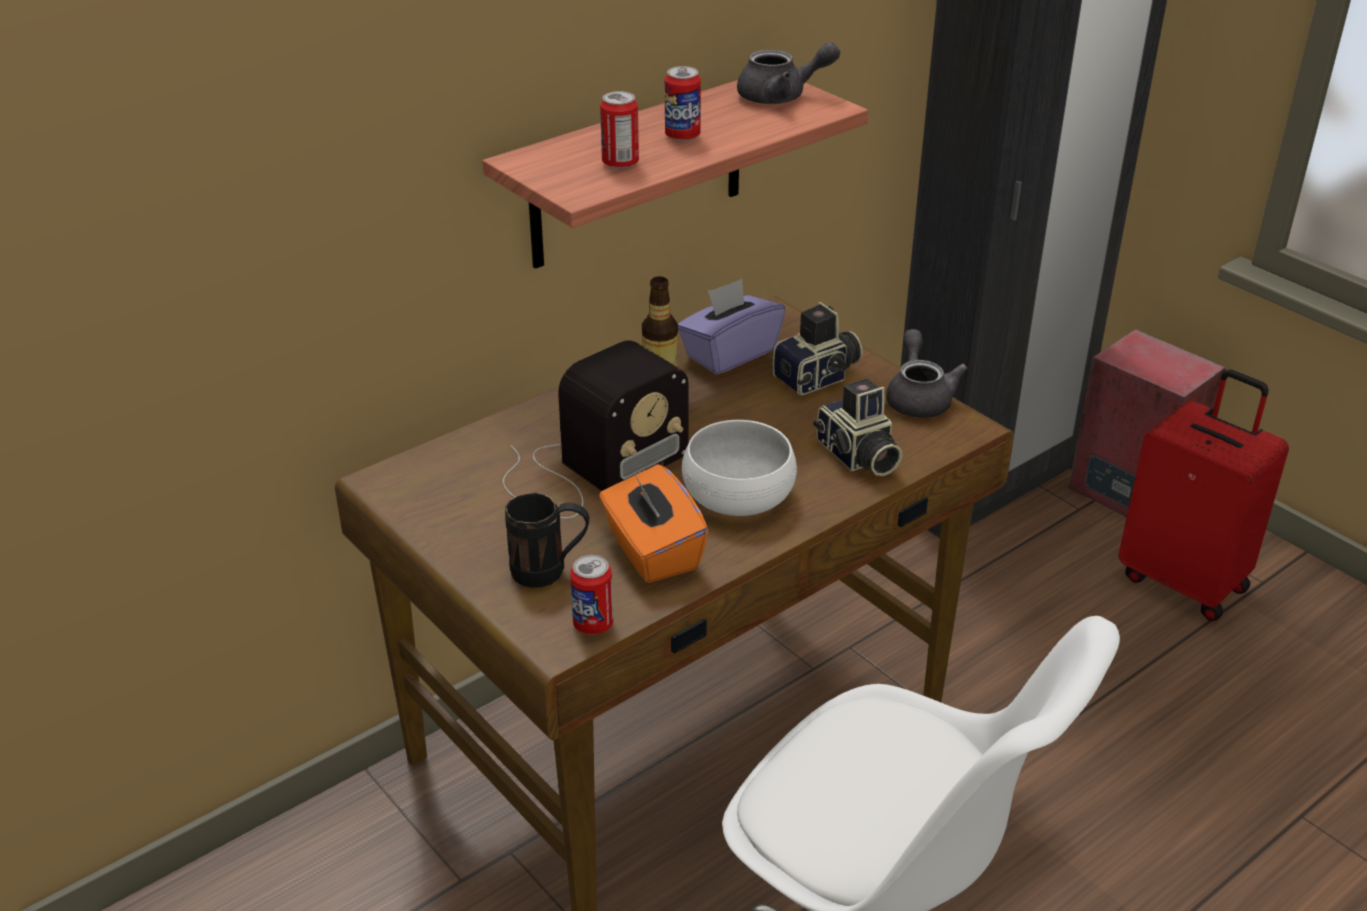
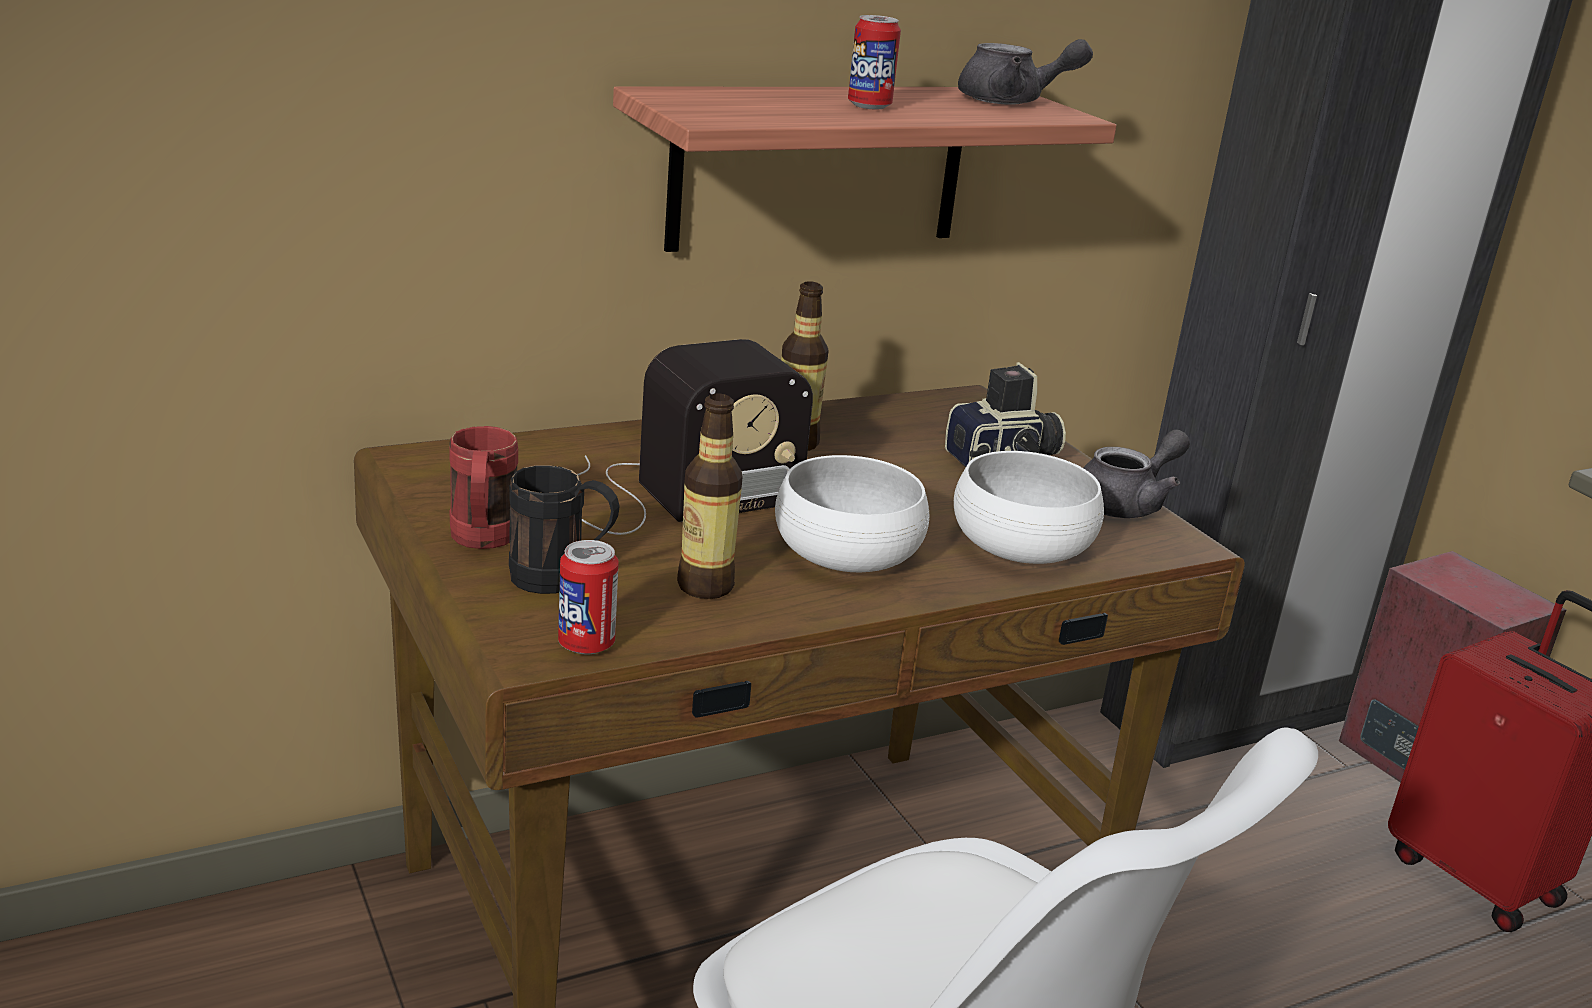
camera: 10 degrees right, 10 degrees down
orange tissue box [599,464,709,583] -> bottle [677,394,743,599]
can [600,91,639,169] -> none
purple tissue box [678,279,786,374] -> none
camera [813,379,902,476] -> white bowl [954,451,1104,564]
grey teapot [886,329,968,418] -> grey teapot turned 45 degrees clockwise [1083,429,1190,518]
none -> red mug [449,426,518,549]

